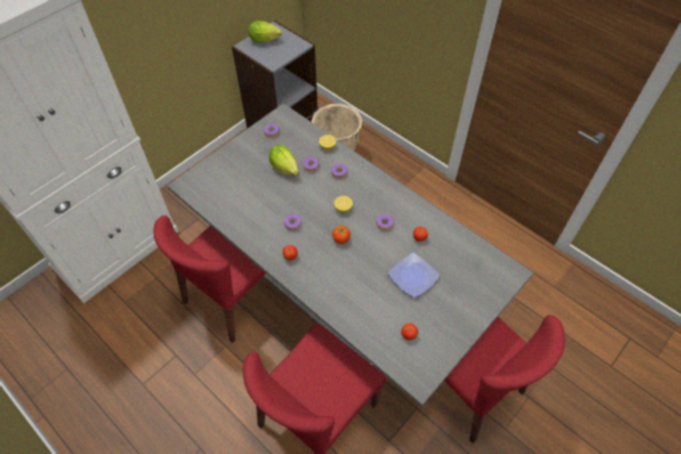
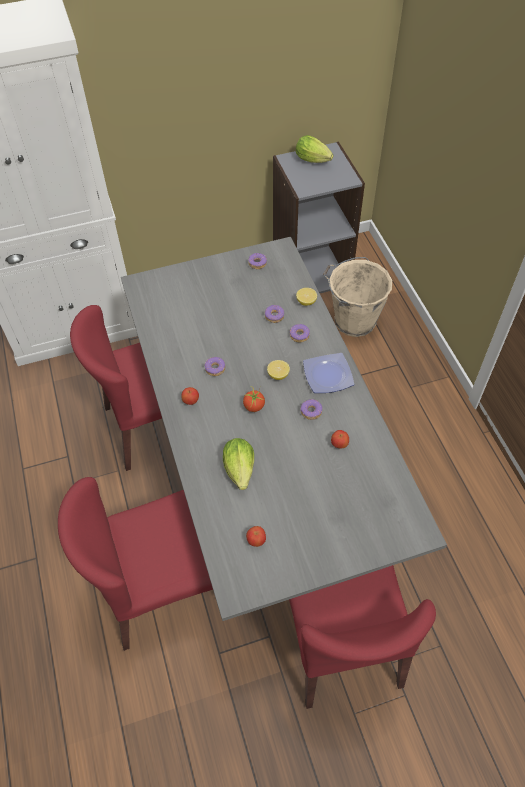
camera: 30 degrees right, 0 degrees up
lettuce [269,145,298,176] -> lettuce moved to [223,438,254,490]
plate [388,252,440,298] -> plate moved to [303,353,354,393]

